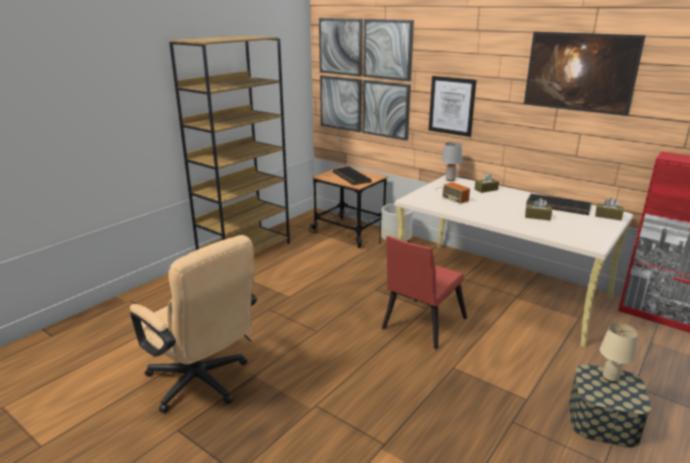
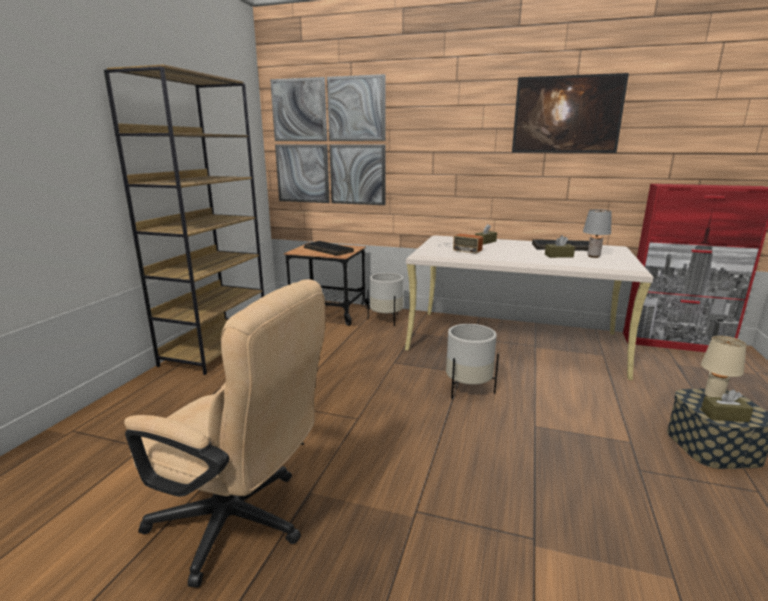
camera: 20 degrees left, 5 degrees down
red chair [382,236,467,350] -> white planter [446,324,499,399]
picture [429,76,476,137] -> none
grey table lamp [441,142,462,181] -> grey table lamp moved to [583,209,612,258]
brown tissue box [595,198,624,220] -> brown tissue box moved to [701,390,753,422]

